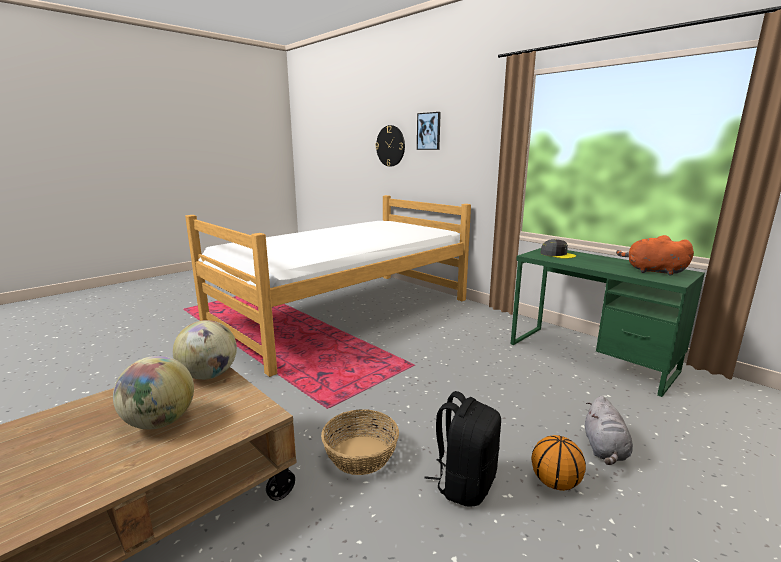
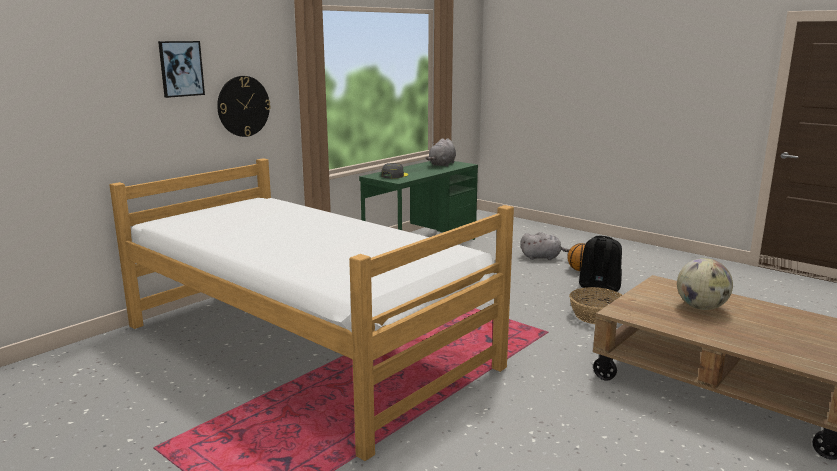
camera: 95 degrees left, 0 degrees up
globe [173,320,237,380] -> none
wall clock [375,125,405,167] -> wall clock moved to [217,76,271,137]
orange plush toy [616,235,694,275] -> grey plush toy [426,138,456,167]

